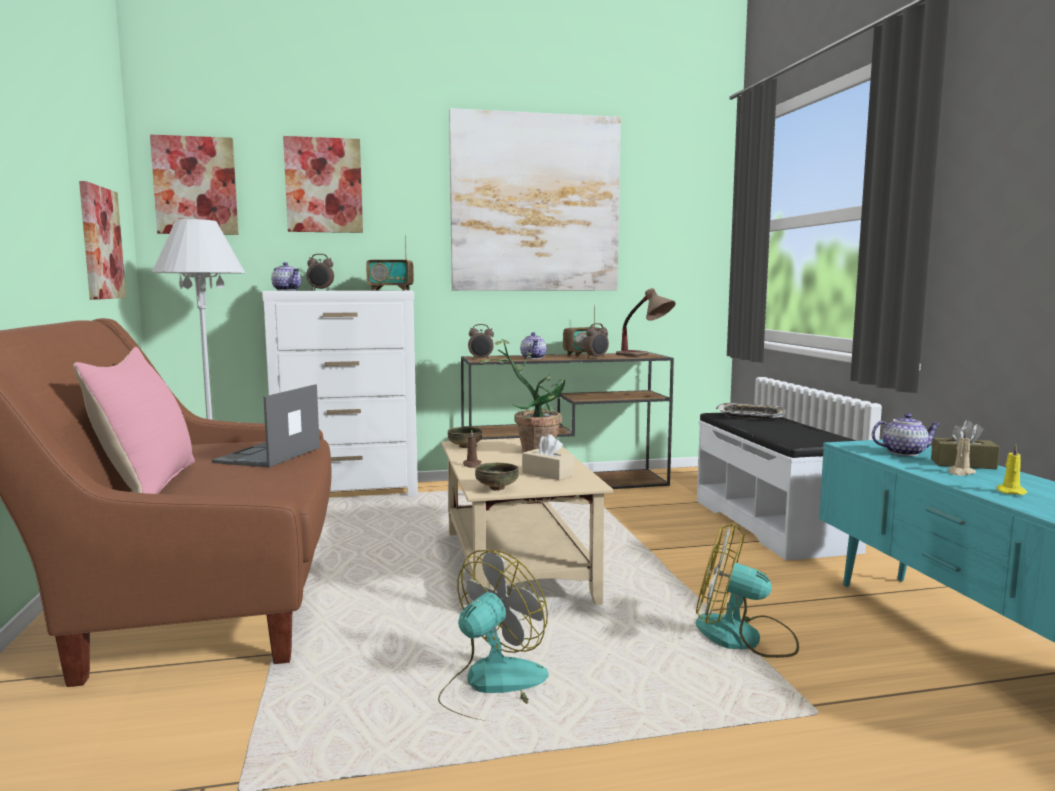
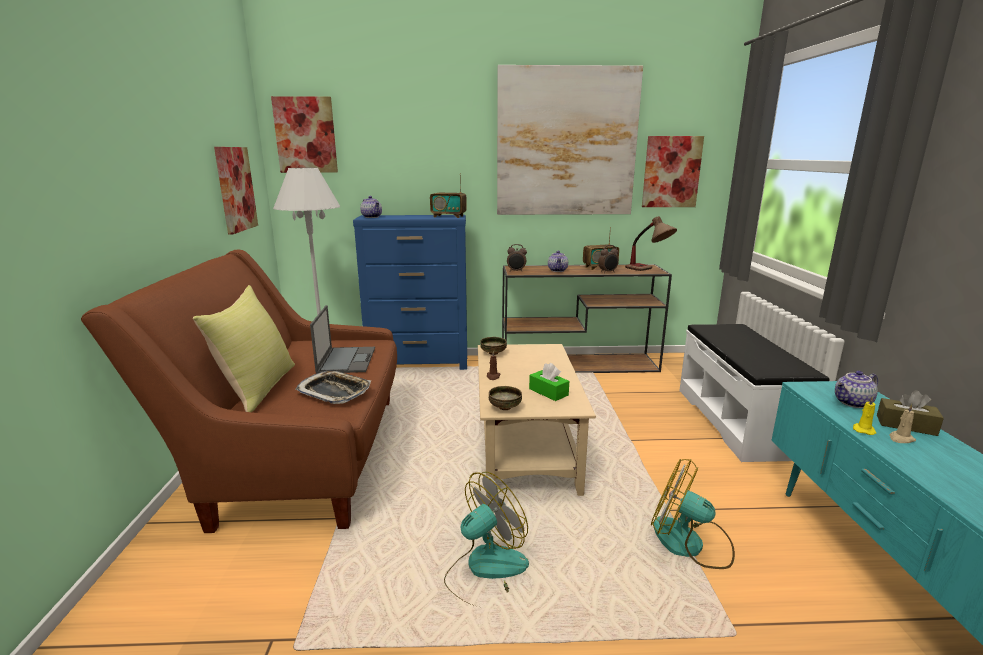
camera: 10 degrees right, 10 degrees up
pink pillow [73,347,195,494] -> yellow pillow [193,285,295,412]
laptop [212,384,320,467] -> laptop turned 150 degrees clockwise [310,305,375,374]
white dresser [262,290,418,496] -> blue dresser [353,215,467,370]
picture [283,136,363,233] -> picture moved to [642,136,704,207]
alarm clock [306,254,334,290] -> none
potted plant [480,339,569,452] -> none
beige tissue box [522,434,574,480] -> green tissue box [529,363,569,401]
tray [716,403,786,419] -> tray moved to [295,371,371,404]
teapot [872,413,941,456] -> teapot turned 150 degrees clockwise [835,371,878,408]
yellow candle [997,444,1027,495] -> yellow candle moved to [853,396,876,435]

